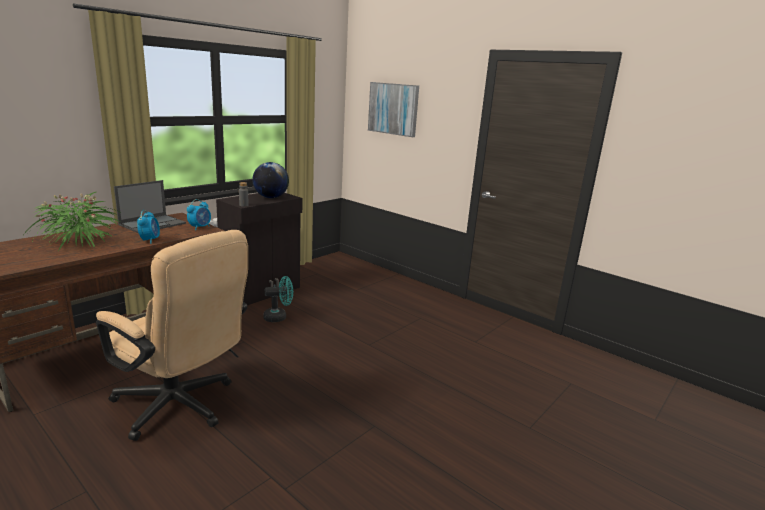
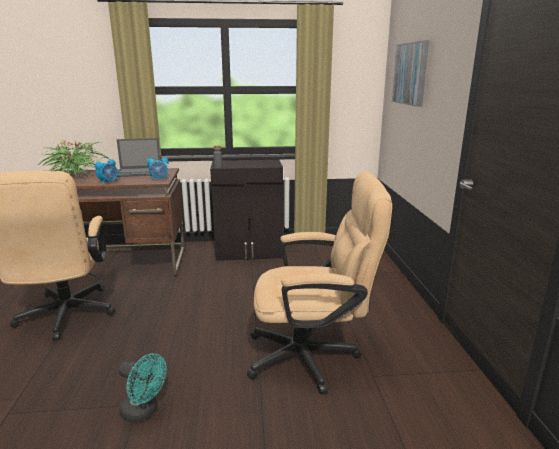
camera: 45 degrees right, 0 degrees up
globe [252,162,289,198] -> none
turquoise fan [264,276,293,322] -> turquoise fan moved to [119,353,167,423]
none -> beige office chair [247,172,392,394]

